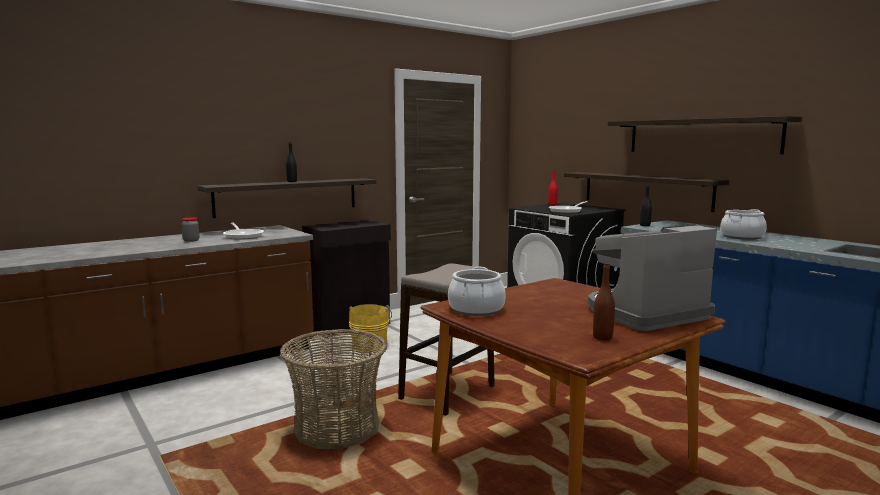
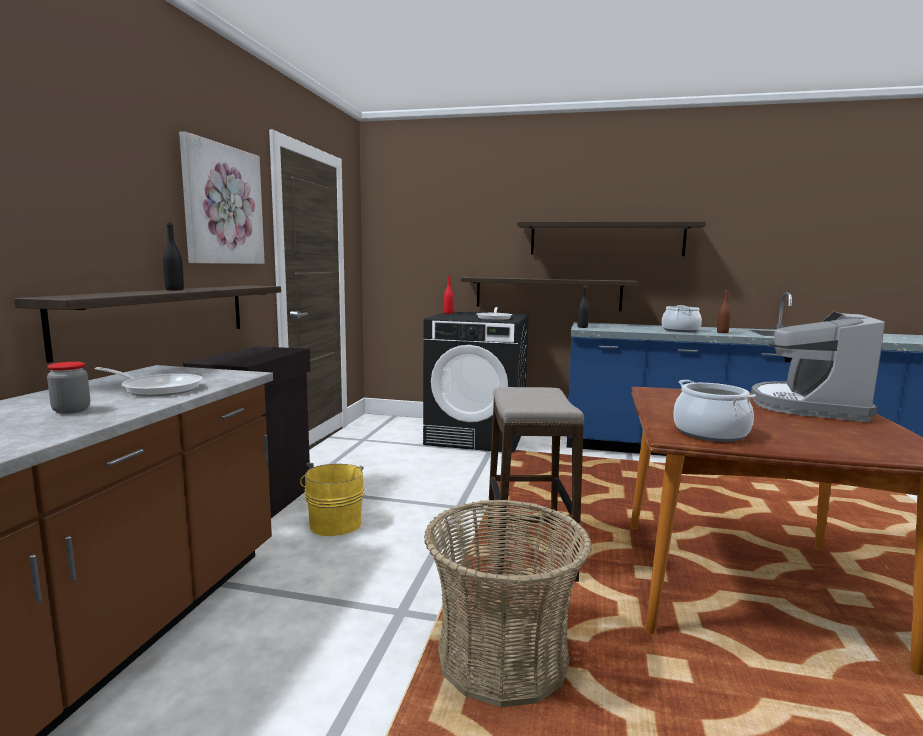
camera: 40 degrees left, 0 degrees up
brown bottle [593,263,615,341] -> brown bottle moved to [717,289,731,333]
none -> picture [179,132,265,264]

